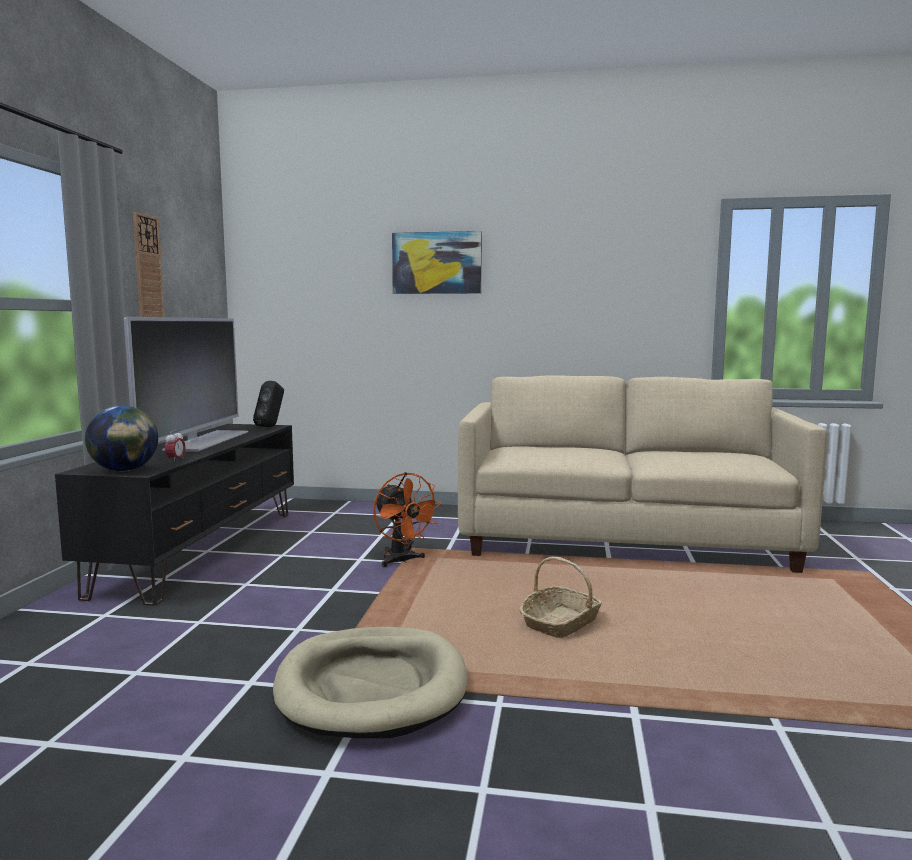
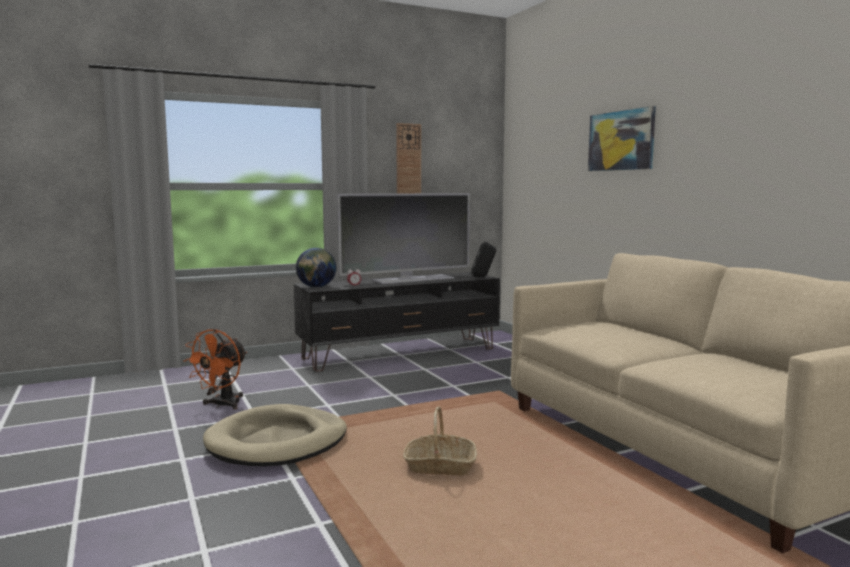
camera: 55 degrees right, 0 degrees up
orange fan [373,472,442,567] -> orange fan moved to [183,329,247,410]

